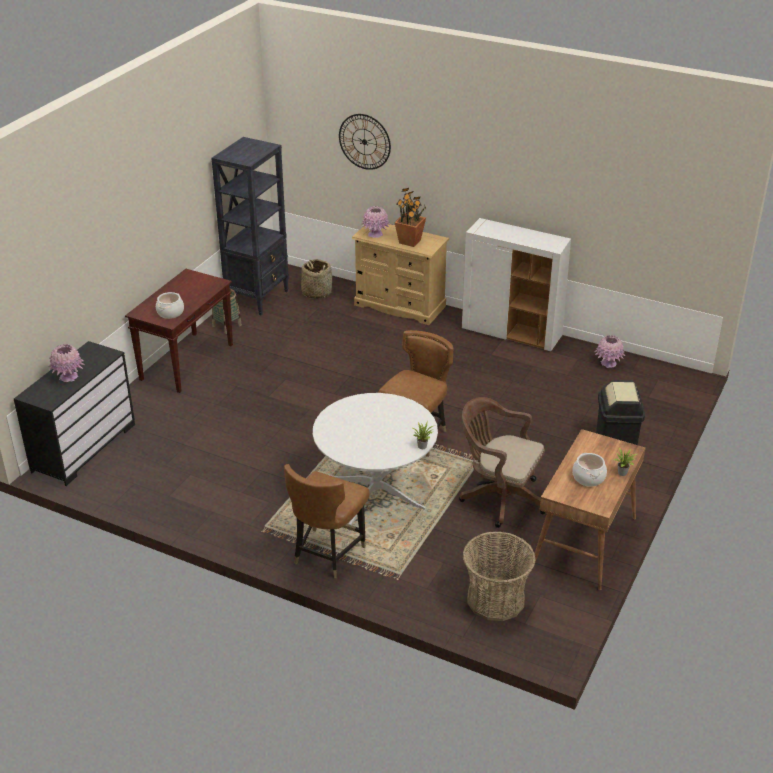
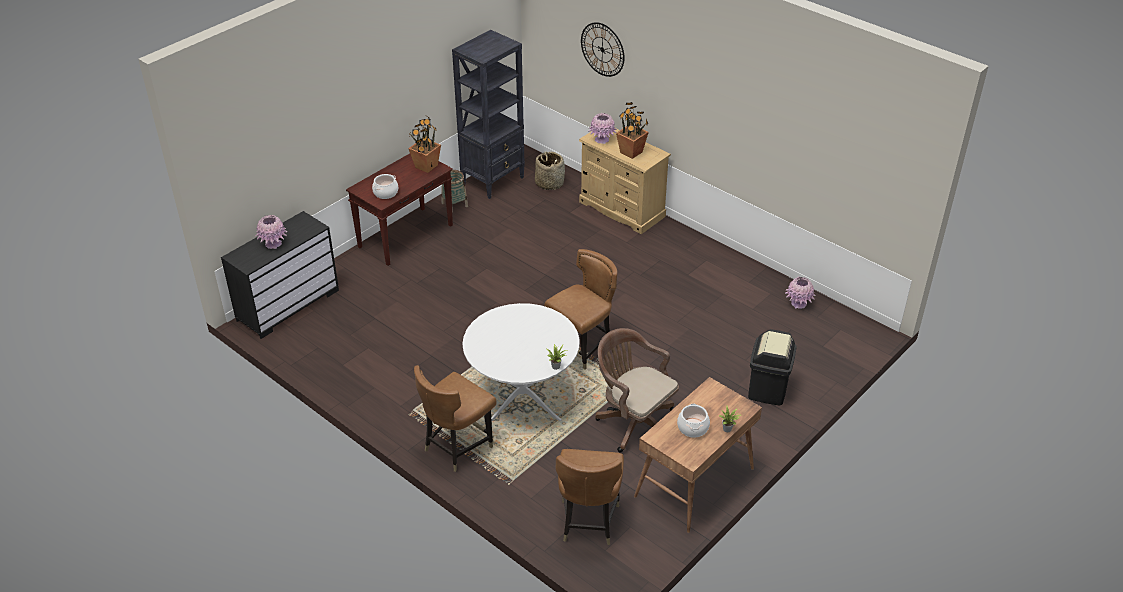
camera: 15 degrees right, 5 degrees up
white cabinet [462,218,571,352] -> none
basket [463,531,535,621] -> brown chair [556,449,624,545]
none -> potted plant [408,116,441,173]

